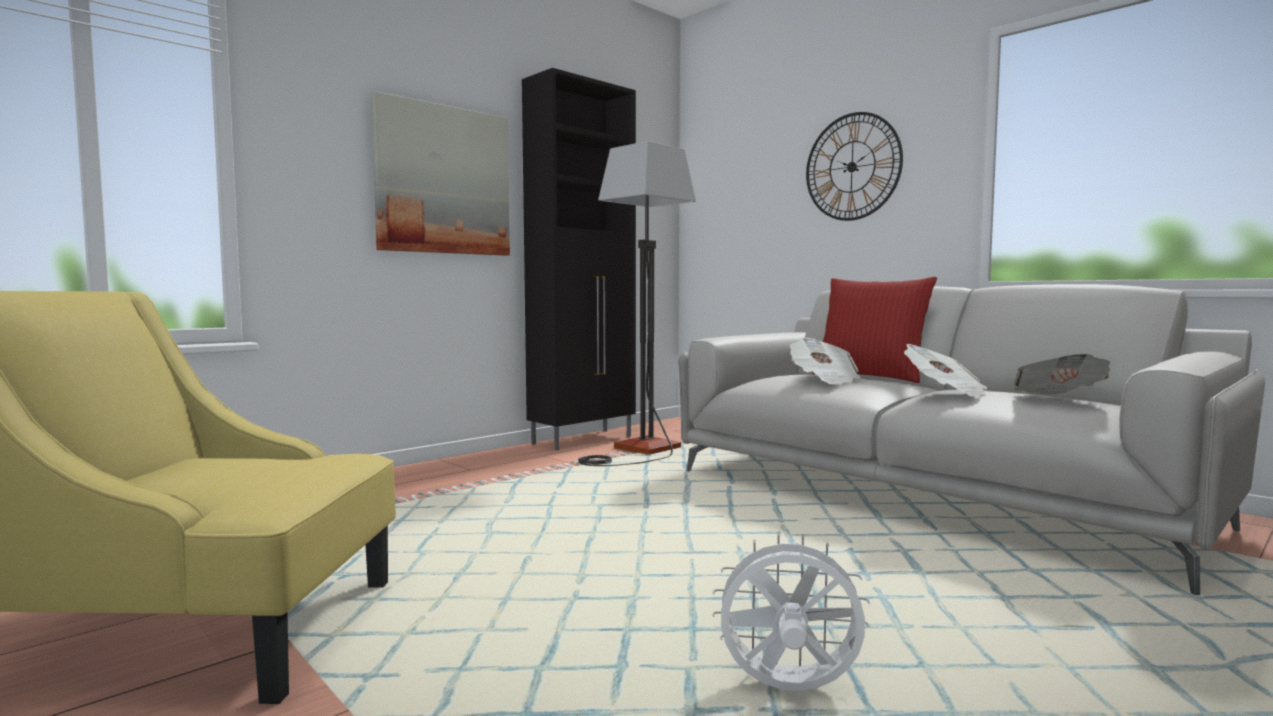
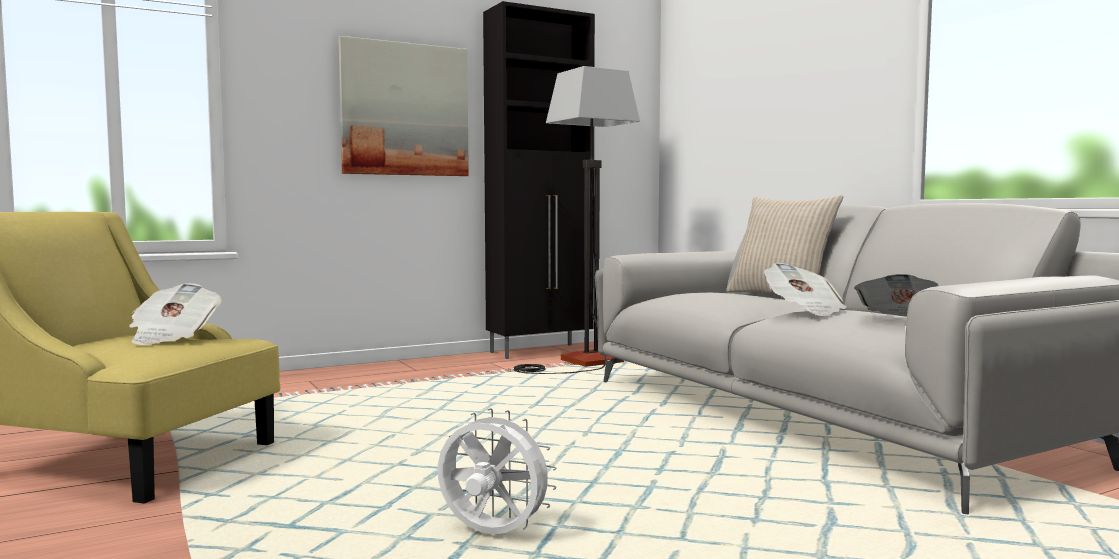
camera: 15 degrees right, 0 degrees up
newspaper [790,338,861,385] -> newspaper moved to [129,283,222,345]
wall clock [806,112,903,221] -> none
red pillow [812,277,937,383] -> beige pillow [726,195,843,295]

